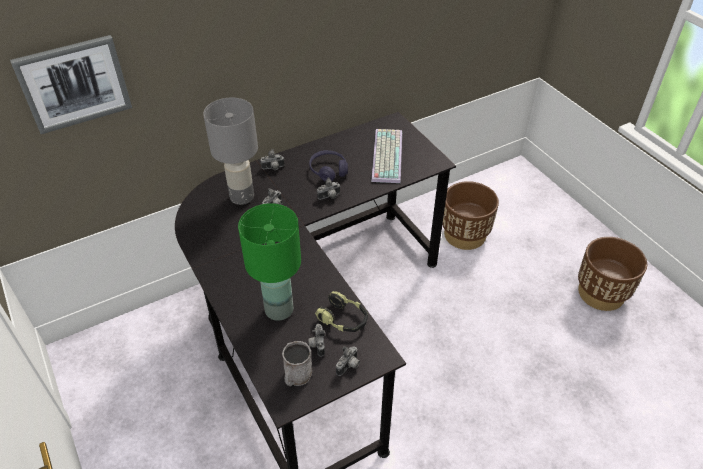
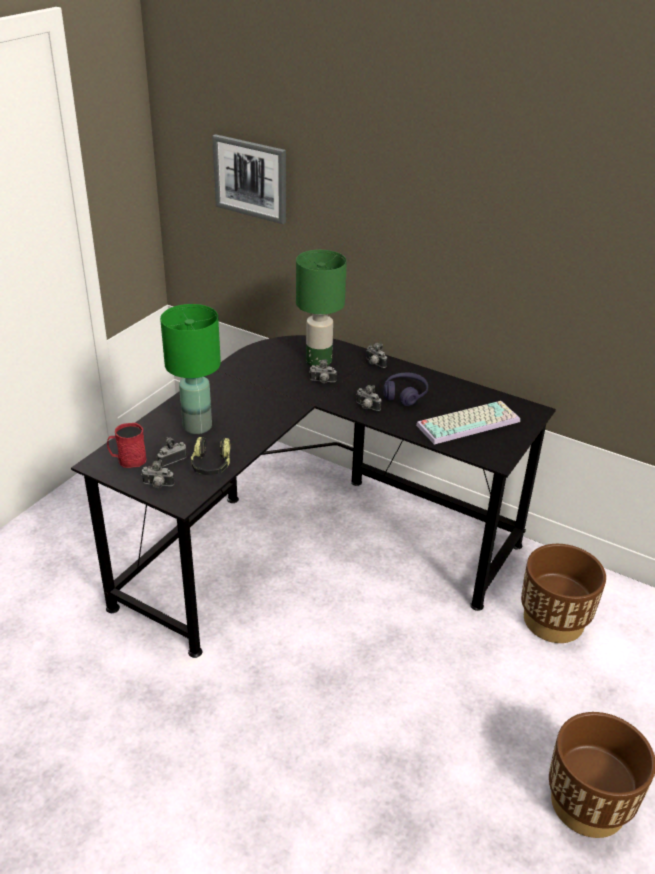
camera: 60 degrees right, 10 degrees down
grey table lamp [203,98,258,205] -> green table lamp [296,250,347,367]
grey mug [282,341,312,386] -> red mug [107,423,147,468]

